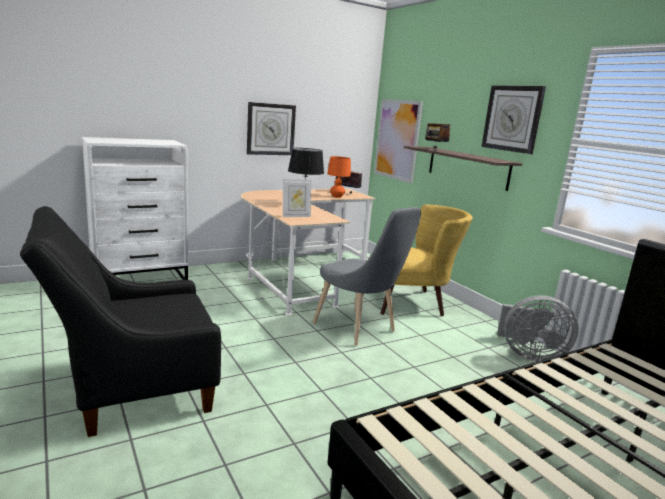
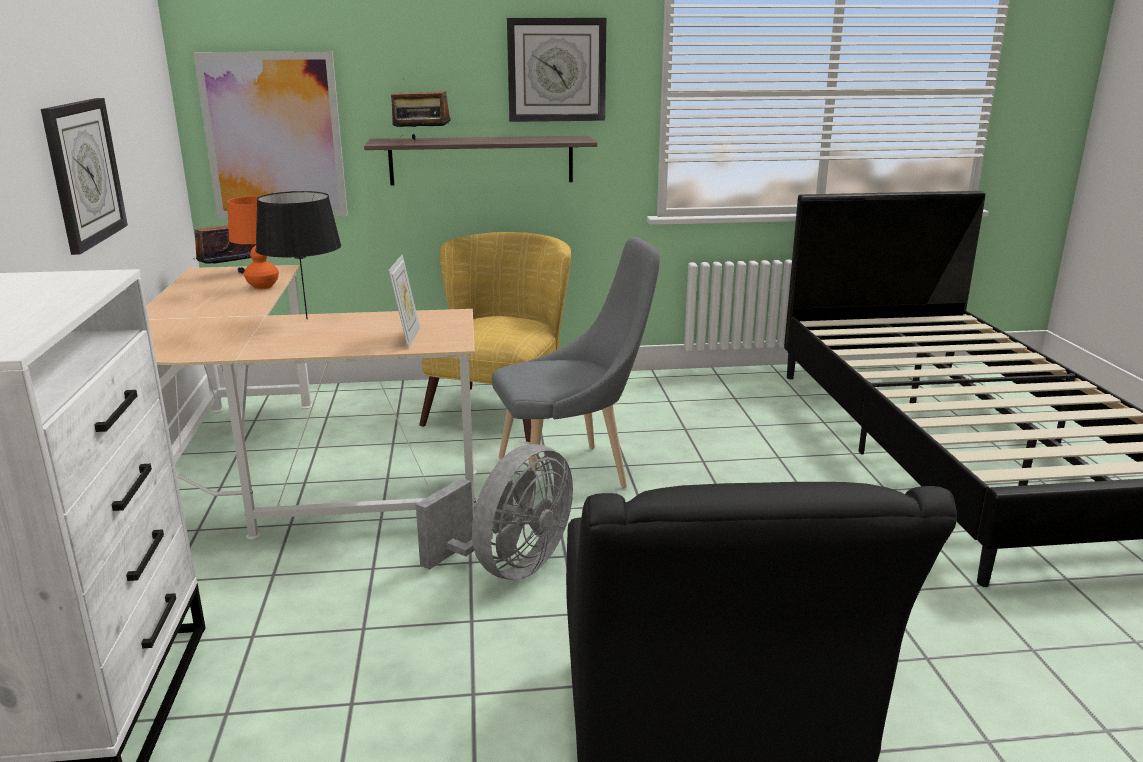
camera: 65 degrees left, 5 degrees up
grey fan [497,295,579,362] -> grey fan moved to [416,444,573,580]

